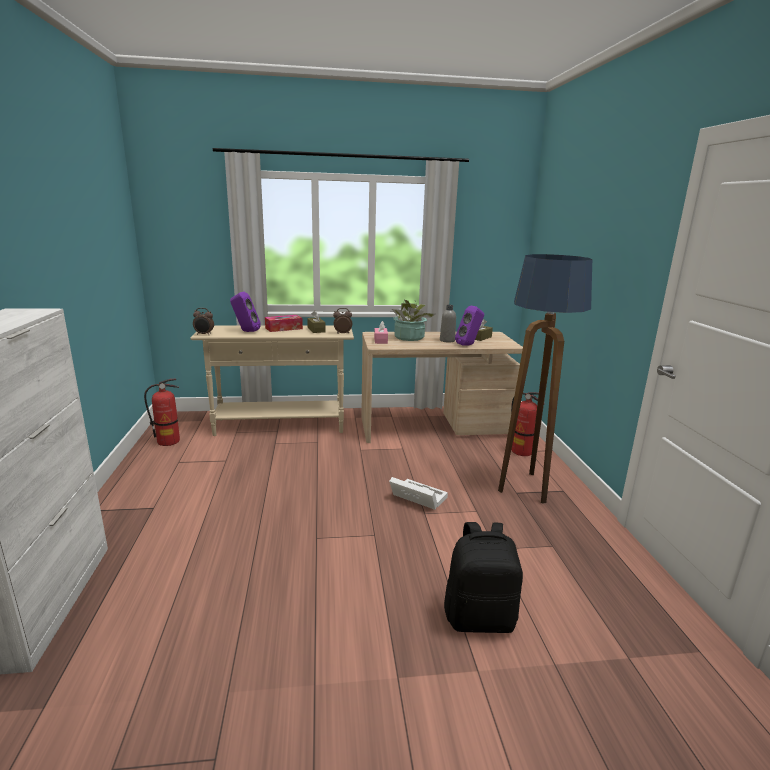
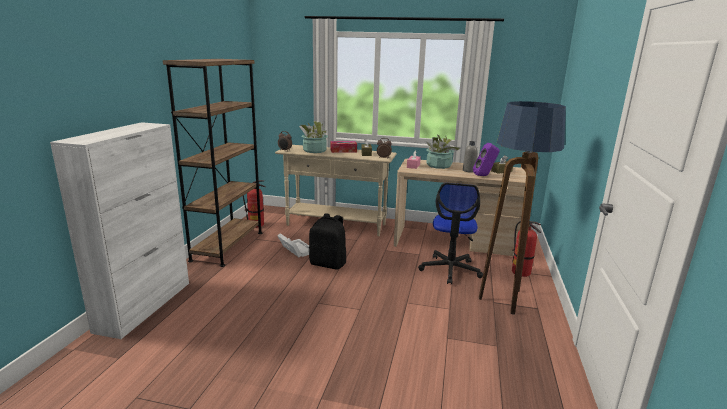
camera: 20 degrees right, 0 degrees up
purple speaker [230,292,261,332] -> potted plant [299,121,328,153]
white storage box [389,477,448,510] -> white storage box moved to [277,233,309,257]
black backpack [444,522,523,633] -> black backpack moved to [309,213,346,270]
none -> brown bookcase [163,59,262,267]
none -> office chair [418,183,483,285]

